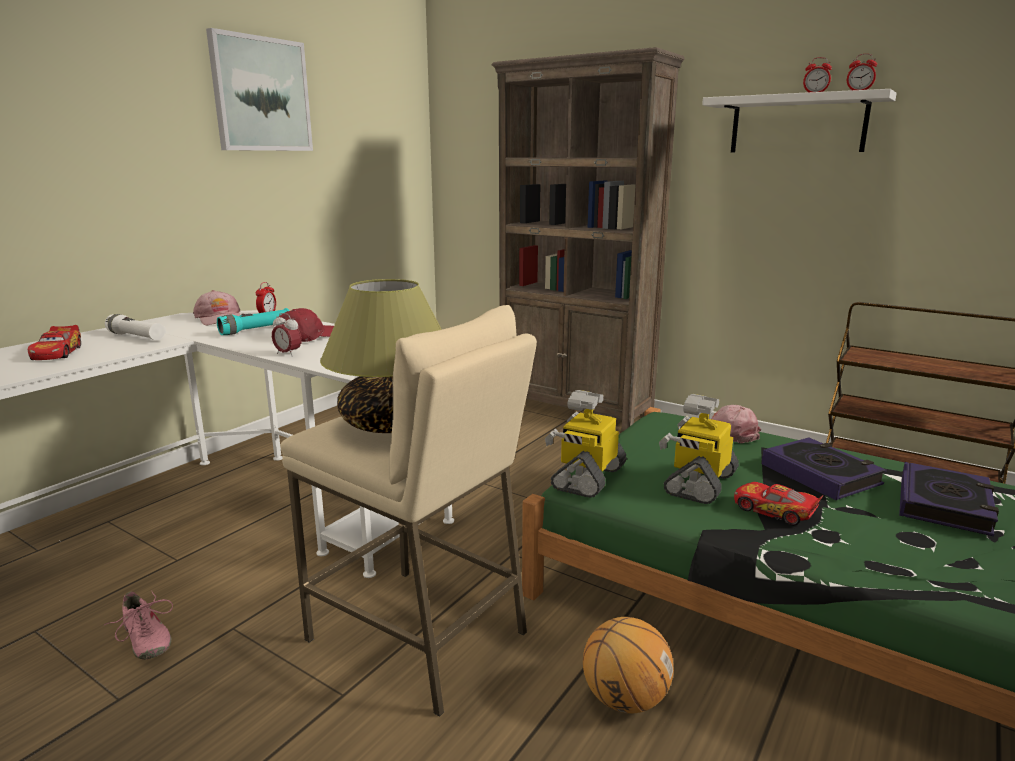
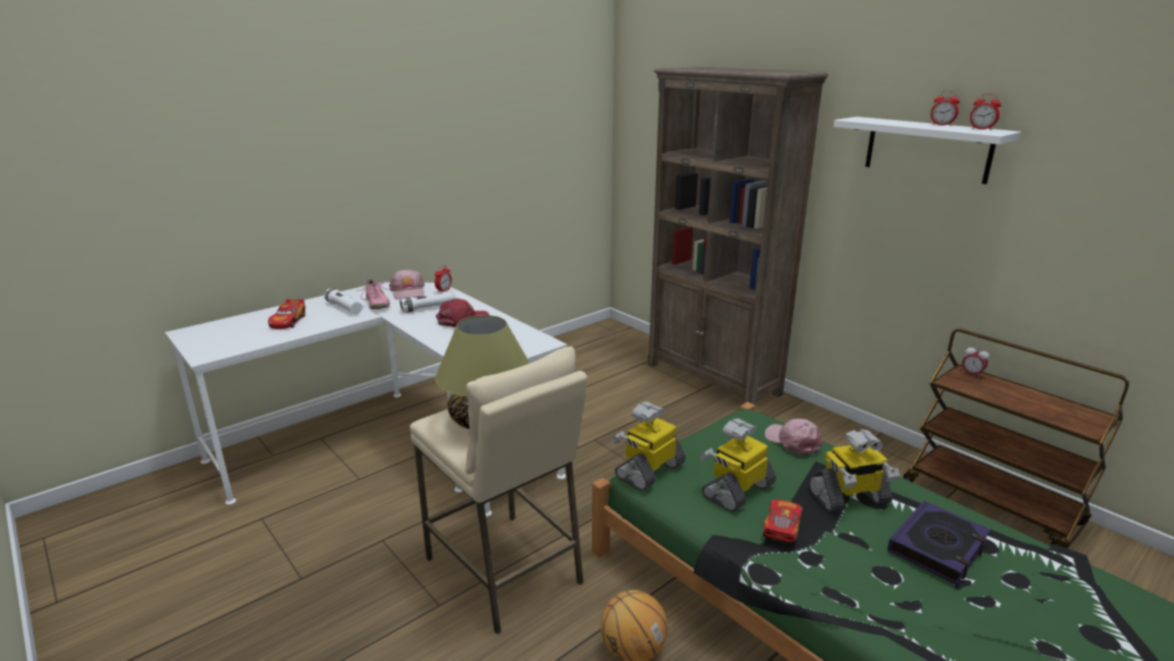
camera: 15 degrees right, 5 degrees up
pink shoe [103,591,173,660] -> pink shoe moved to [357,278,392,309]
picture [206,28,313,151] -> none
turquoise flashlight [217,308,289,335] -> white flashlight [400,291,456,313]
alarm clock [272,313,302,357] -> alarm clock moved to [962,345,990,376]
toy car [734,482,823,526] -> toy car turned 60 degrees clockwise [763,499,803,544]
book [761,437,887,500] -> toy robot [809,429,900,512]

